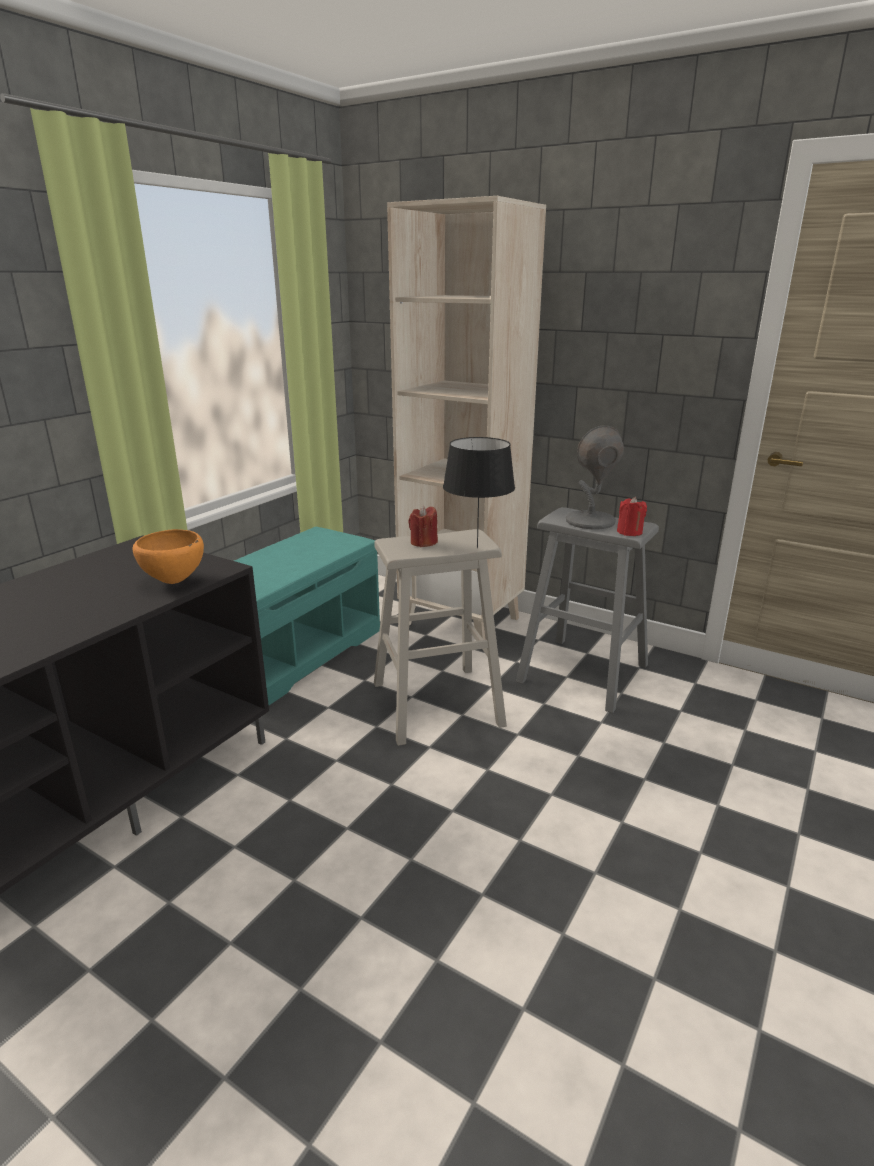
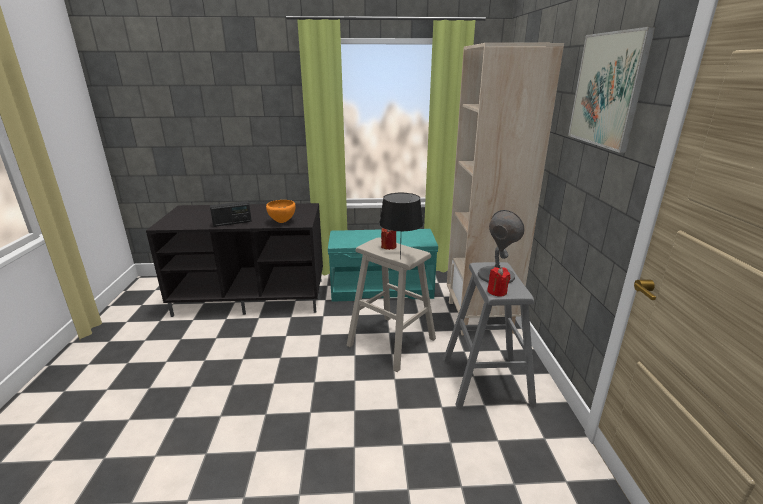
camera: 55 degrees right, 0 degrees up
none -> radio [210,201,252,227]
none -> picture [568,27,655,153]

